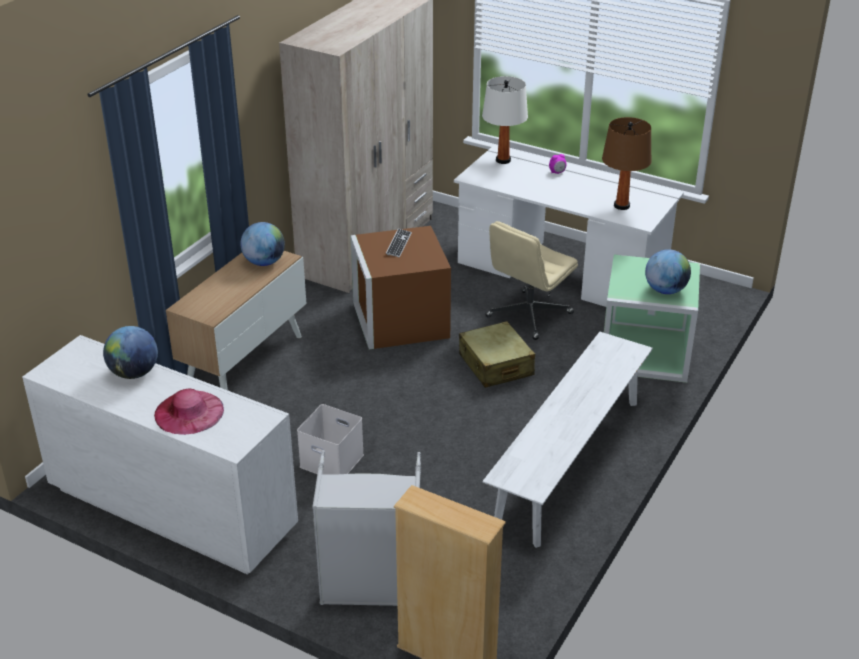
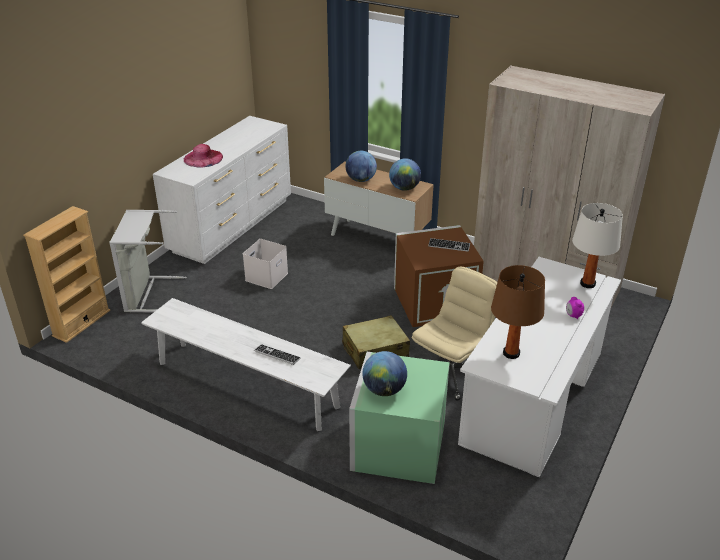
camera: 90 degrees right, 0 degrees up
globe [103,326,158,379] -> globe moved to [346,151,377,182]
beige office chair [485,221,578,340] -> beige office chair turned 90 degrees clockwise [412,267,497,401]
none -> keyboard [254,344,301,365]

